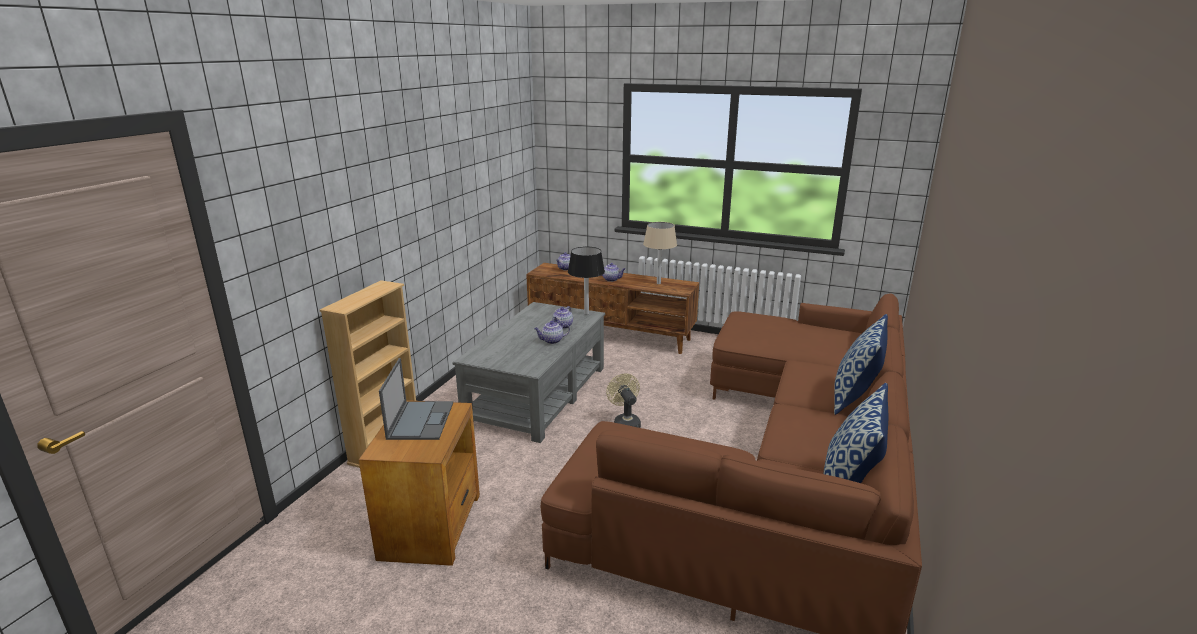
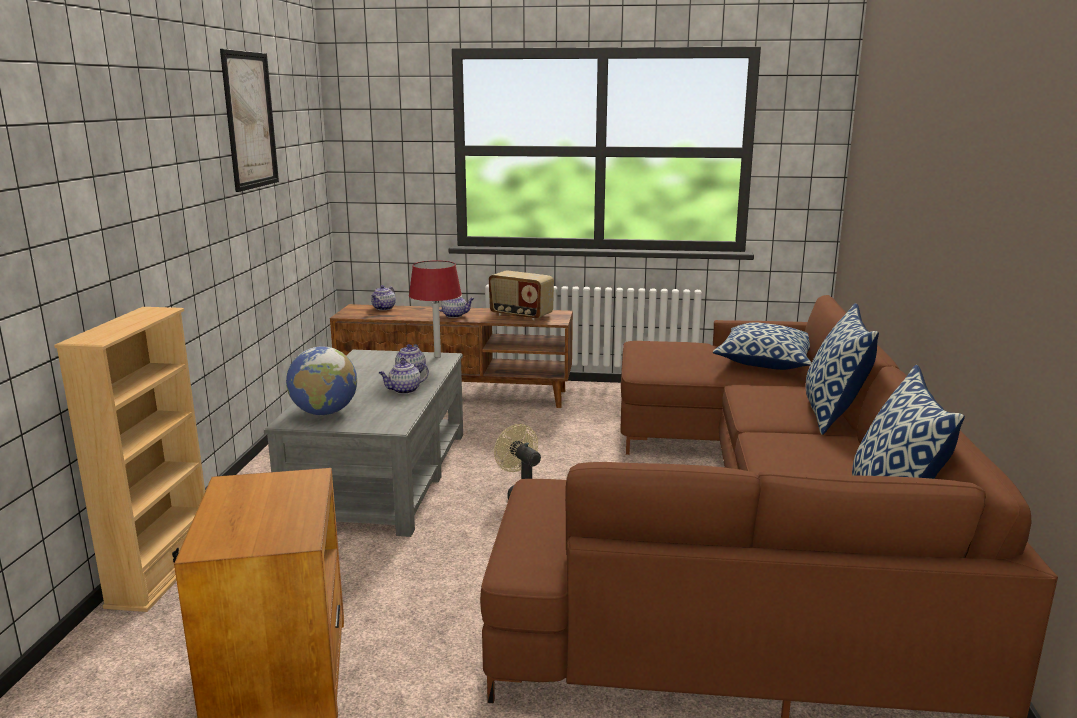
camera: 15 degrees left, 5 degrees down
laptop [379,358,453,440] -> none
black table lamp [568,247,605,315] -> red table lamp [409,261,462,358]
beige table lamp [643,222,677,284] -> radio [489,270,554,320]
none -> picture [220,49,279,192]
none -> globe [286,346,357,415]
none -> pillow [713,322,811,370]

